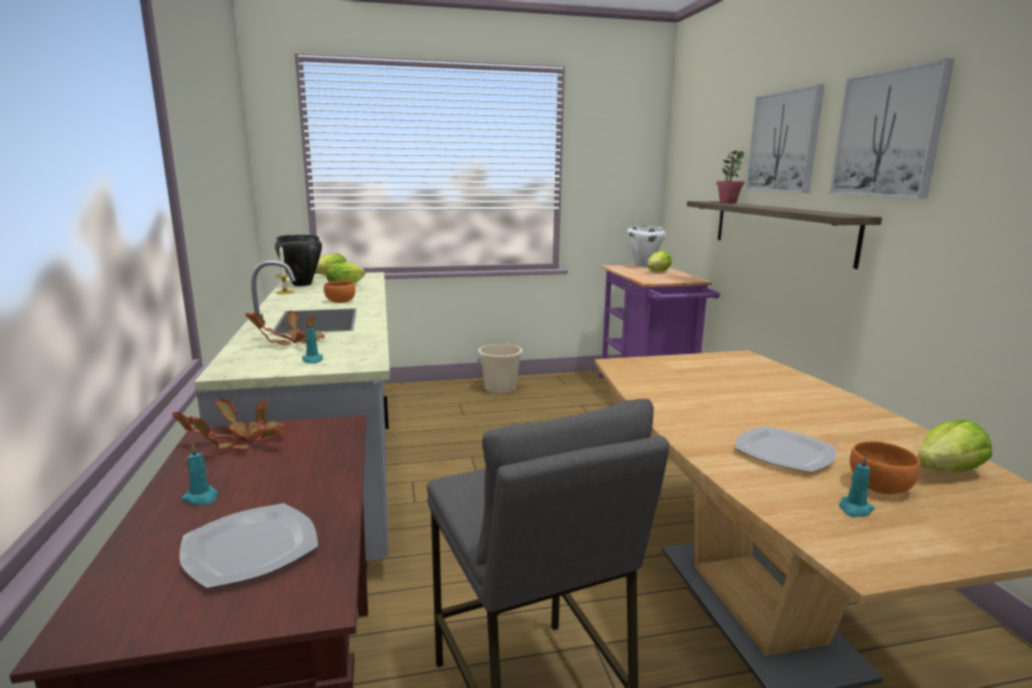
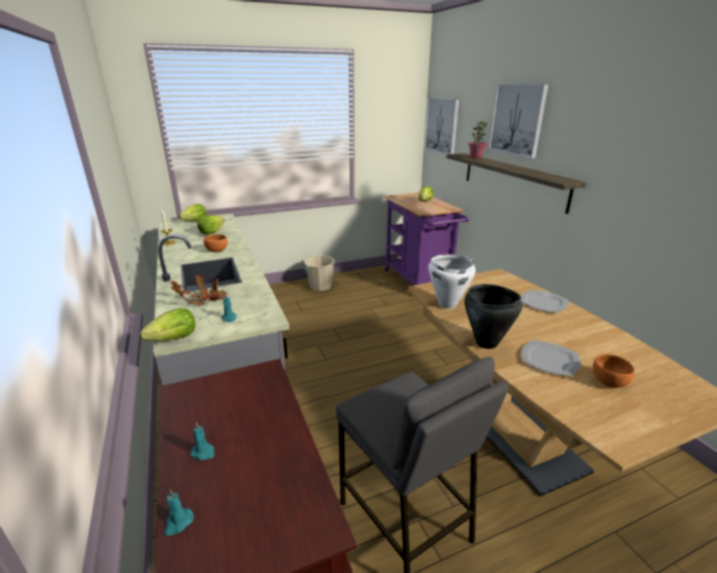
camera: 10 degrees left, 10 degrees up
potted plant [172,398,285,450] -> none
plate [180,503,318,589] -> plate moved to [521,289,568,313]
black cooking pot [275,235,322,286] -> black cooking pot moved to [464,284,523,349]
white cooking pot [627,225,665,267] -> white cooking pot moved to [428,254,476,309]
picture [829,58,954,199] -> picture moved to [424,97,459,155]
turquoise candle [839,455,874,517] -> turquoise candle moved to [164,489,194,536]
lettuce [918,420,992,472] -> lettuce moved to [140,308,196,341]

